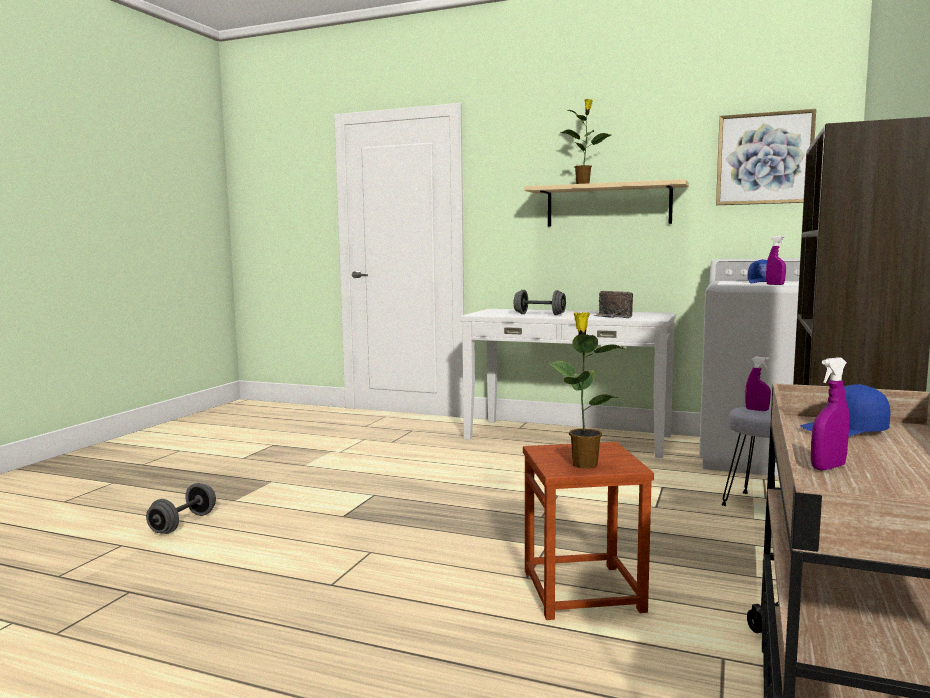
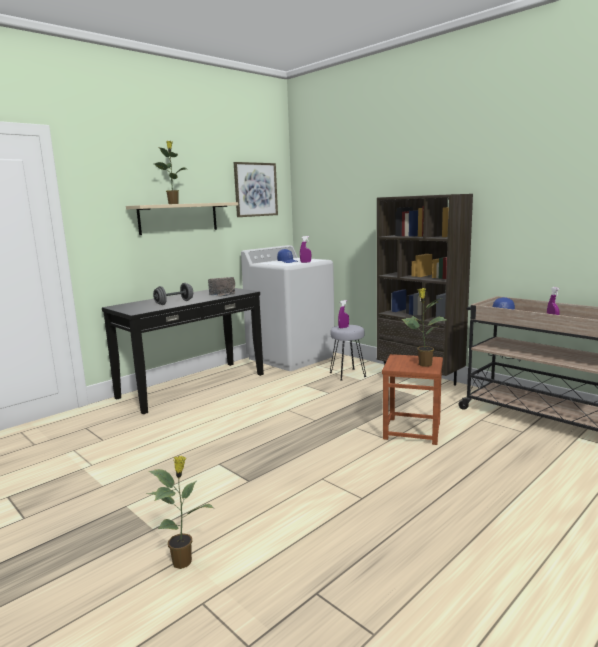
camera: 65 degrees left, 5 degrees up
grey dumbbell [146,483,216,534] -> potted plant [147,455,214,569]
white console table [460,309,676,458] -> black console table [102,288,264,414]

